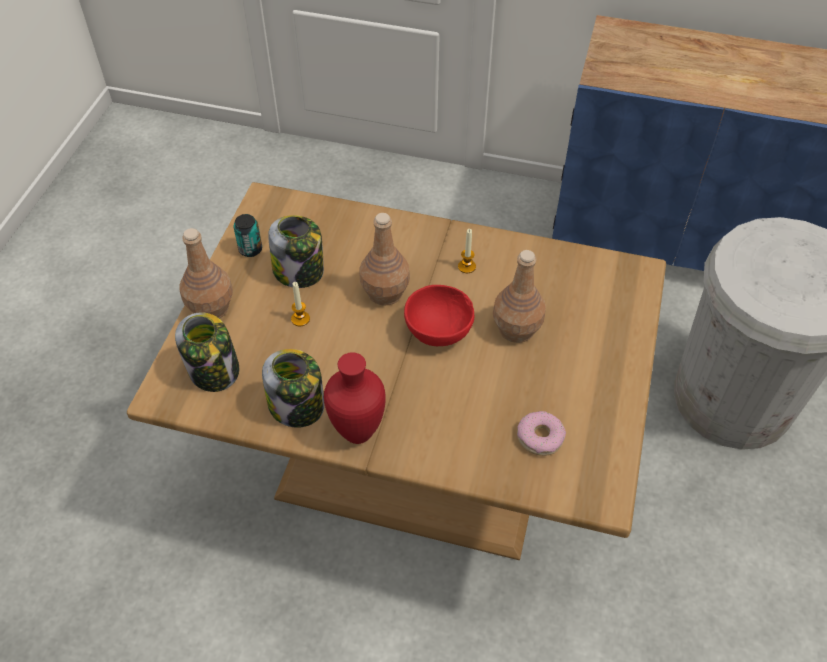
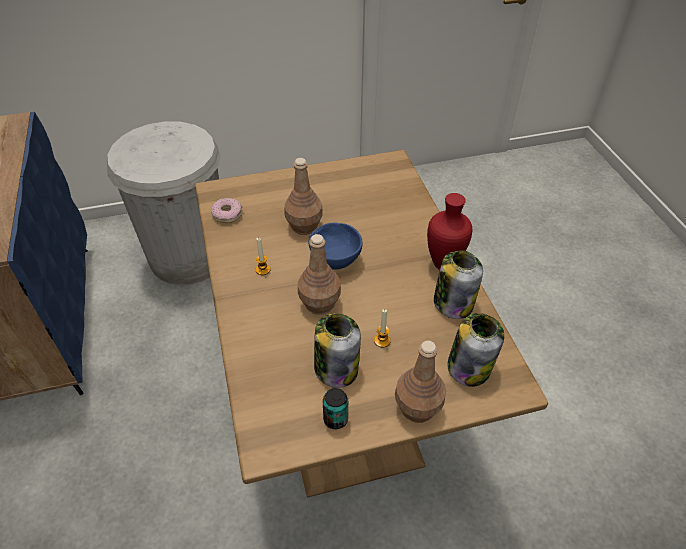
camera: 120 degrees left, 5 degrees down
red bowl [404,285,474,346] -> blue bowl [308,223,362,270]
donut [517,411,566,456] -> donut moved to [211,198,242,223]

